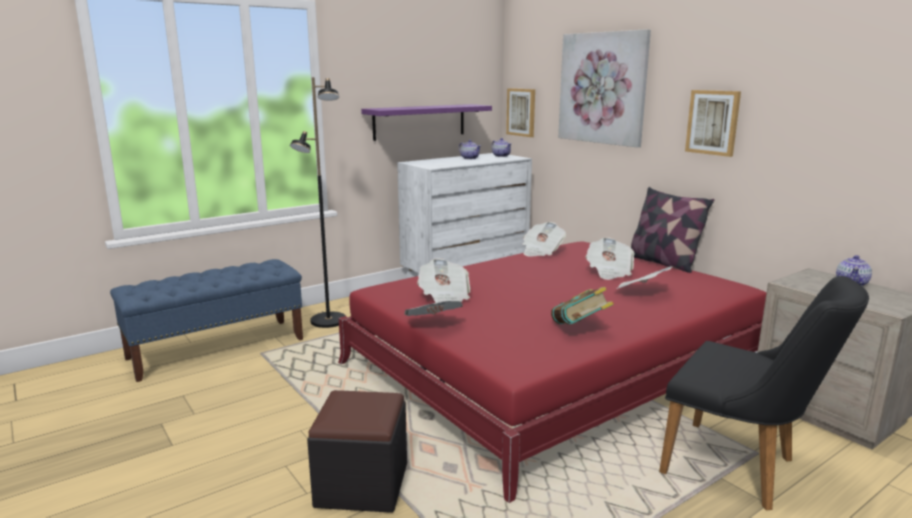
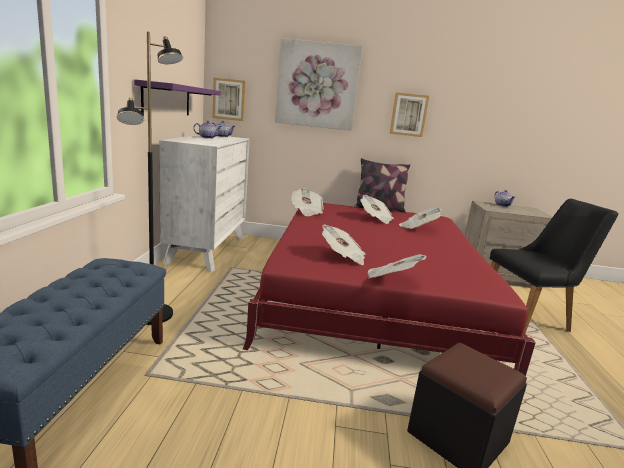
camera: 50 degrees left, 0 degrees up
book [551,287,614,324] -> none

